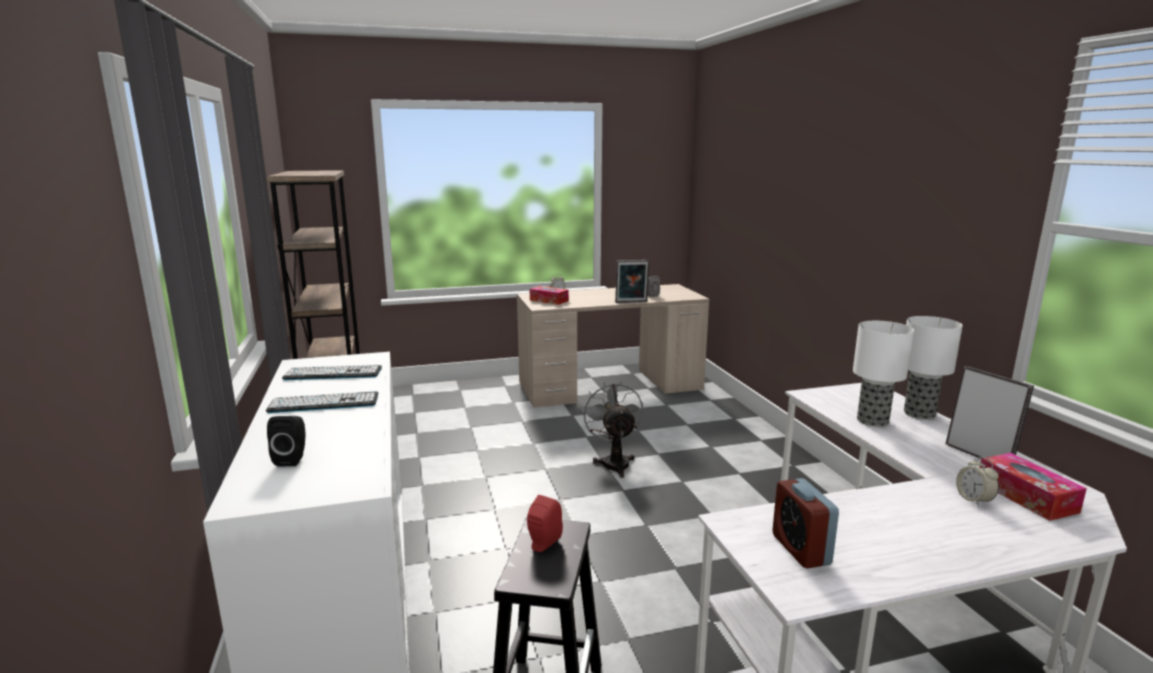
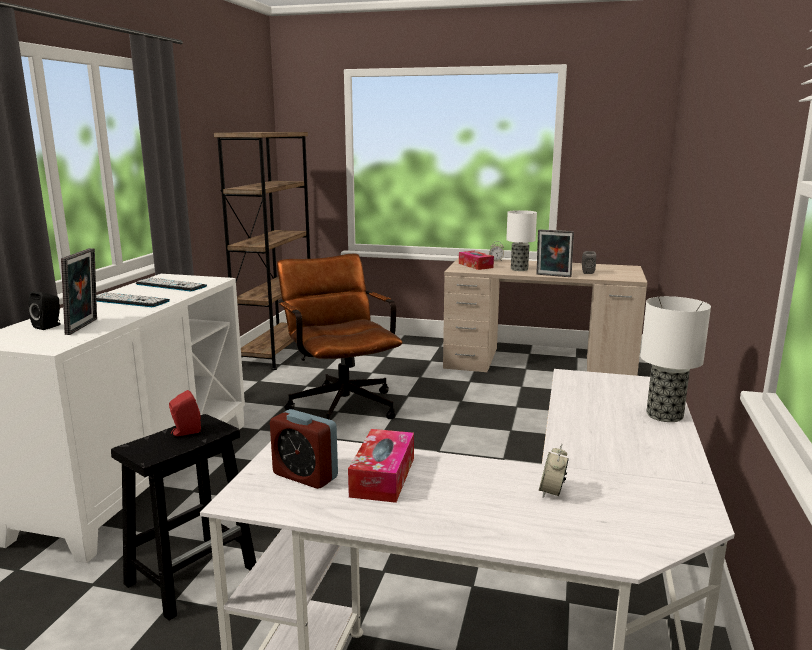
camera: 30 degrees right, 0 degrees up
grey fan [582,381,643,478] -> none
alarm clock [772,478,839,568] -> alarm clock turned 75 degrees counterclockwise [270,409,338,489]
table lamp [853,321,914,427] -> table lamp moved to [506,210,537,271]
picture frame [946,366,1034,459] -> picture frame moved to [61,248,97,335]
tissue box [980,453,1087,521] -> tissue box moved to [348,429,414,503]
none -> brown office chair [277,254,403,420]

